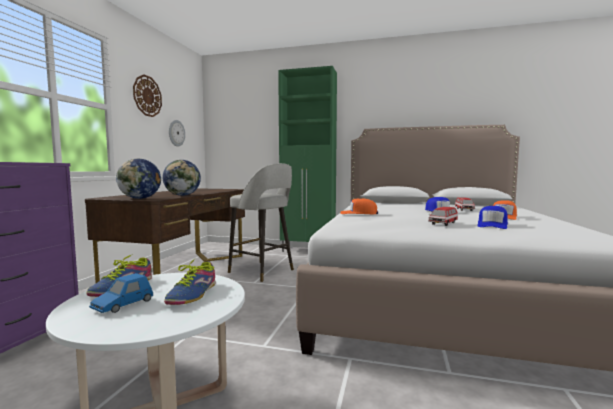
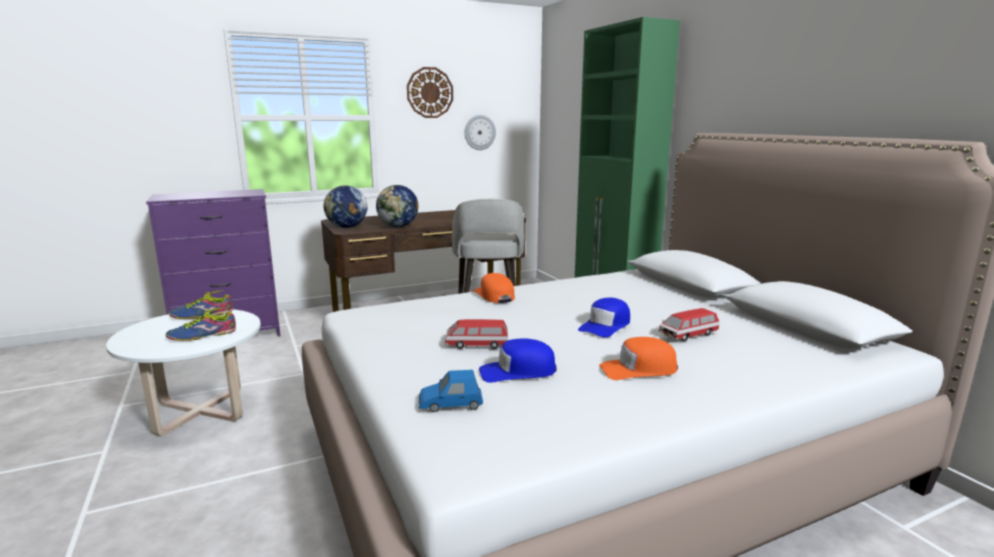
camera: 50 degrees right, 10 degrees up
blue toy car [89,273,153,313] -> blue toy car moved to [419,370,483,412]

